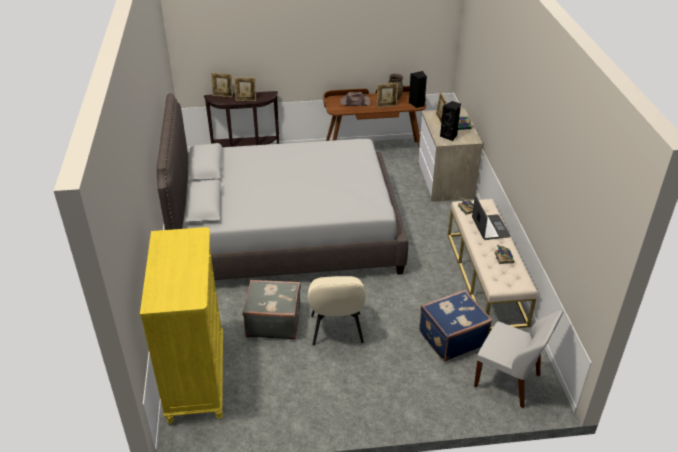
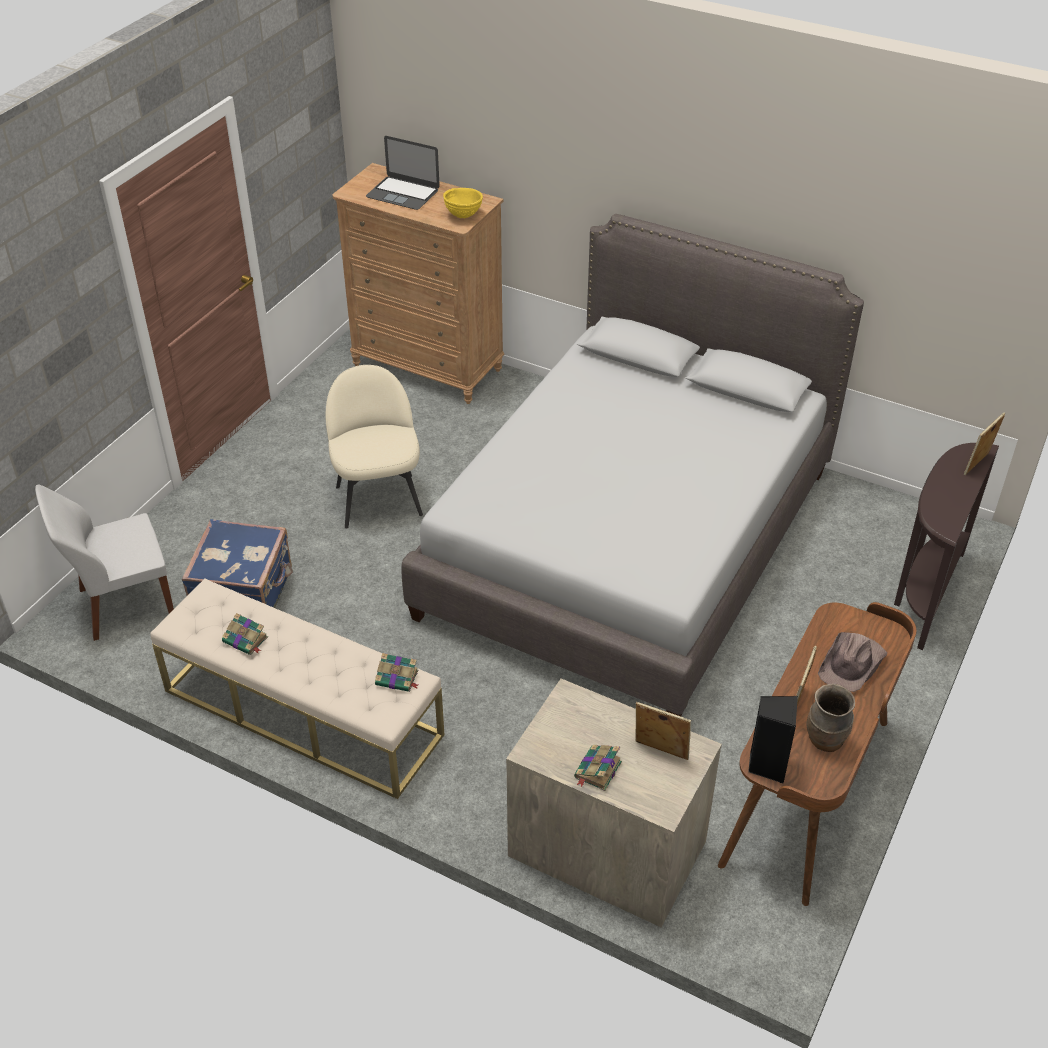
camera: 125 degrees right, 5 degrees up
yellow dresser [140,227,223,424] -> brown dresser [332,163,505,404]
picture frame [234,77,256,101] -> none
grey suitcase [242,280,301,340] -> none
beige chair [308,276,366,346] -> beige chair turned 45 degrees clockwise [326,365,423,528]
black speaker [440,101,461,141] -> none
laptop [472,196,511,240] -> laptop moved to [366,136,440,210]
none -> yellow bowl [443,188,483,218]

